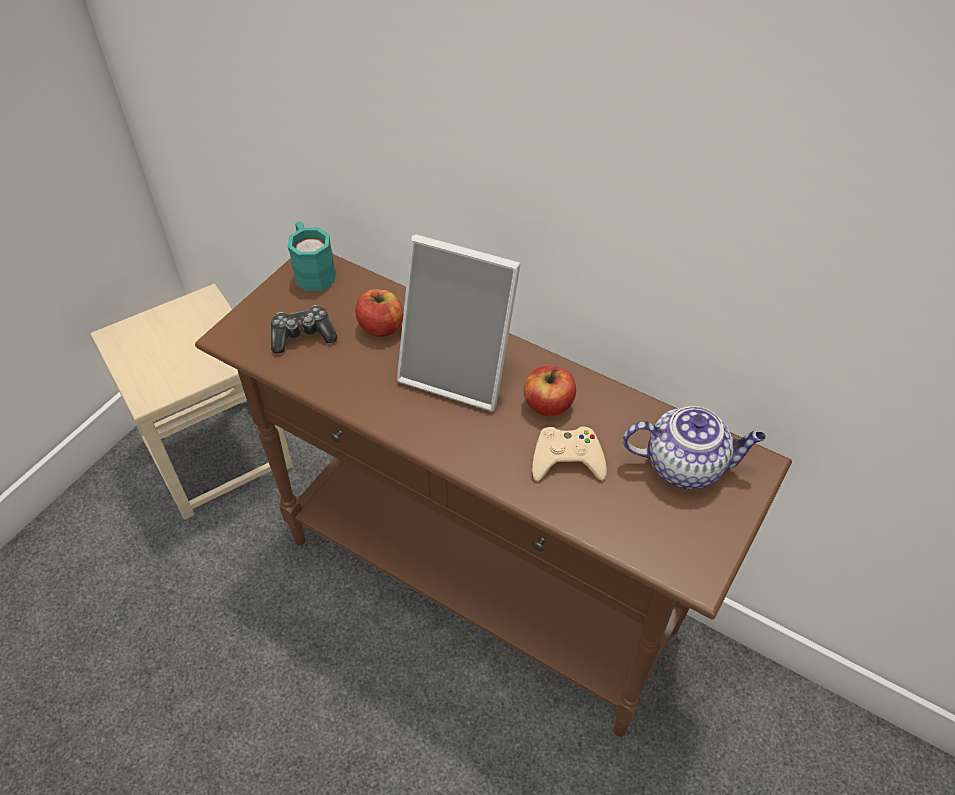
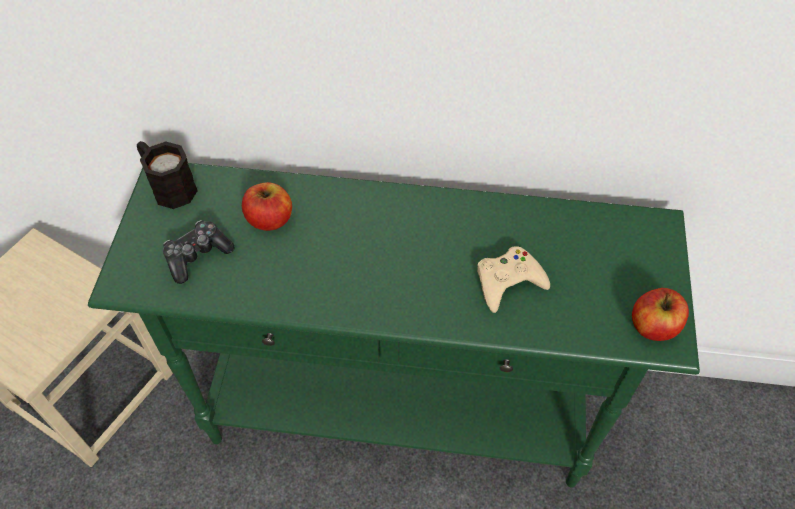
camera: 25 degrees left, 5 degrees up
brown console table [195,254,792,736] -> green console table [88,163,700,487]
turquoise mug [287,222,336,291] -> black mug [137,141,198,209]
picture frame [397,234,521,412] -> none
apple [524,366,576,417] -> apple moved to [632,288,689,341]
teapot [623,406,766,489] -> none

